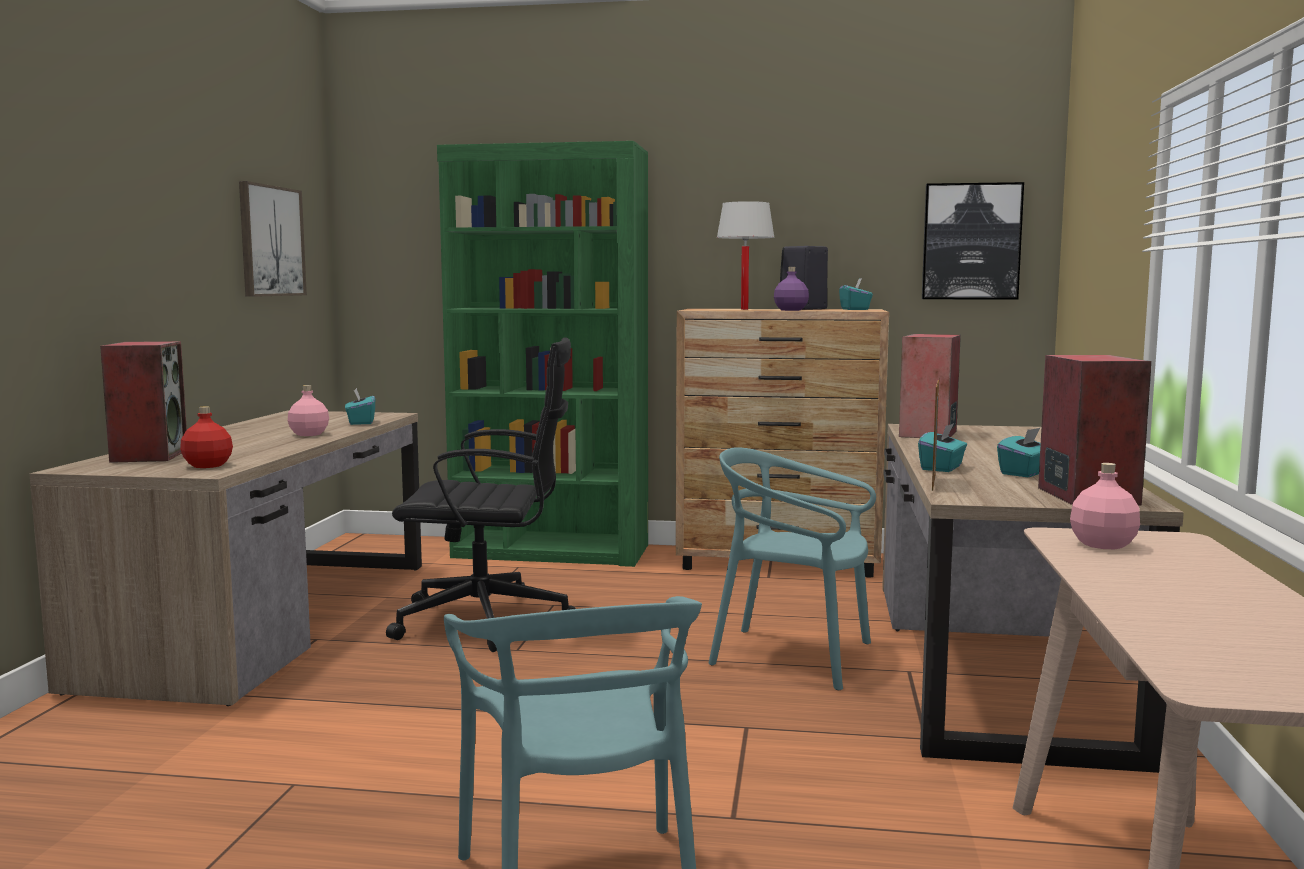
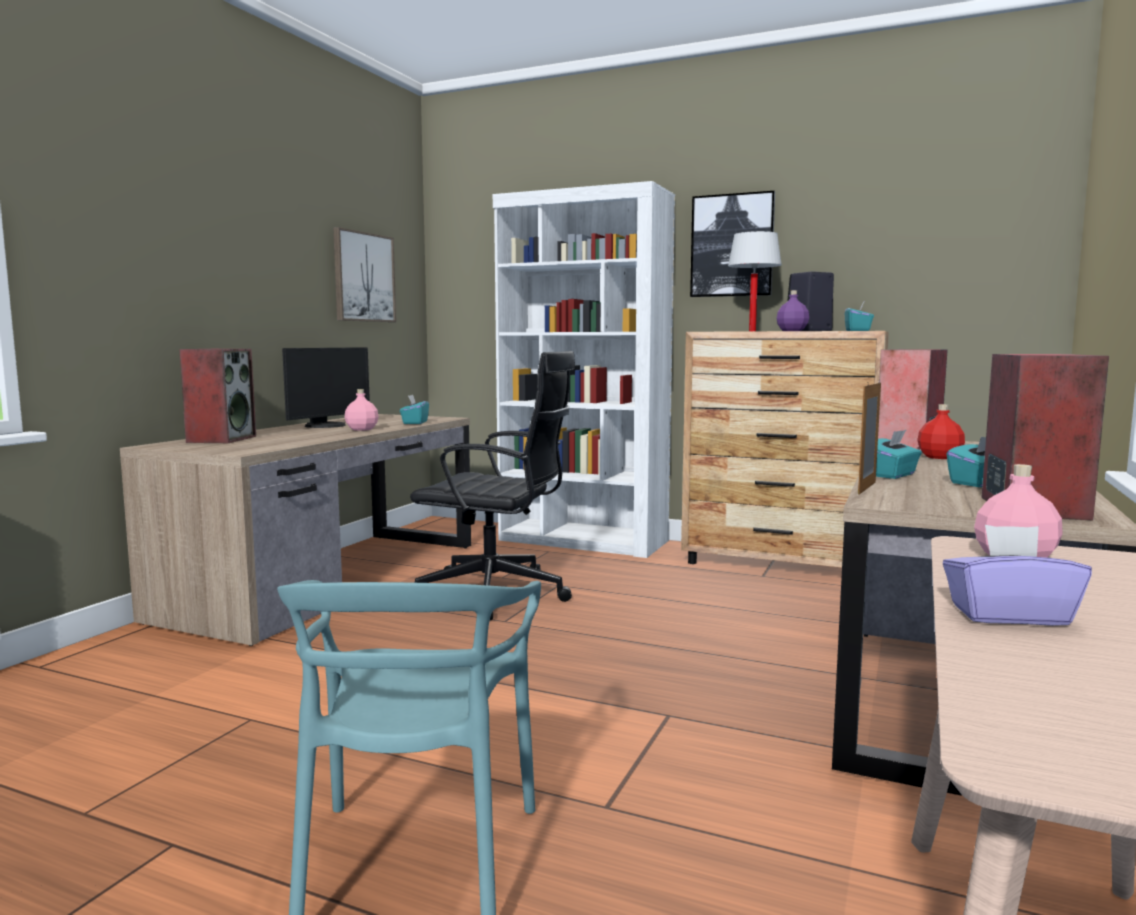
camera: 15 degrees right, 0 degrees up
red bottle [180,406,233,468] -> red bottle moved to [917,404,965,459]
green bookcase [437,141,648,567] -> white bookcase [493,181,675,558]
turquoise chair [708,447,876,690] -> none
picture [922,182,1024,300] -> picture moved to [690,191,775,297]
none -> monitor [282,347,370,428]
none -> purple tissue box [943,525,1092,626]

